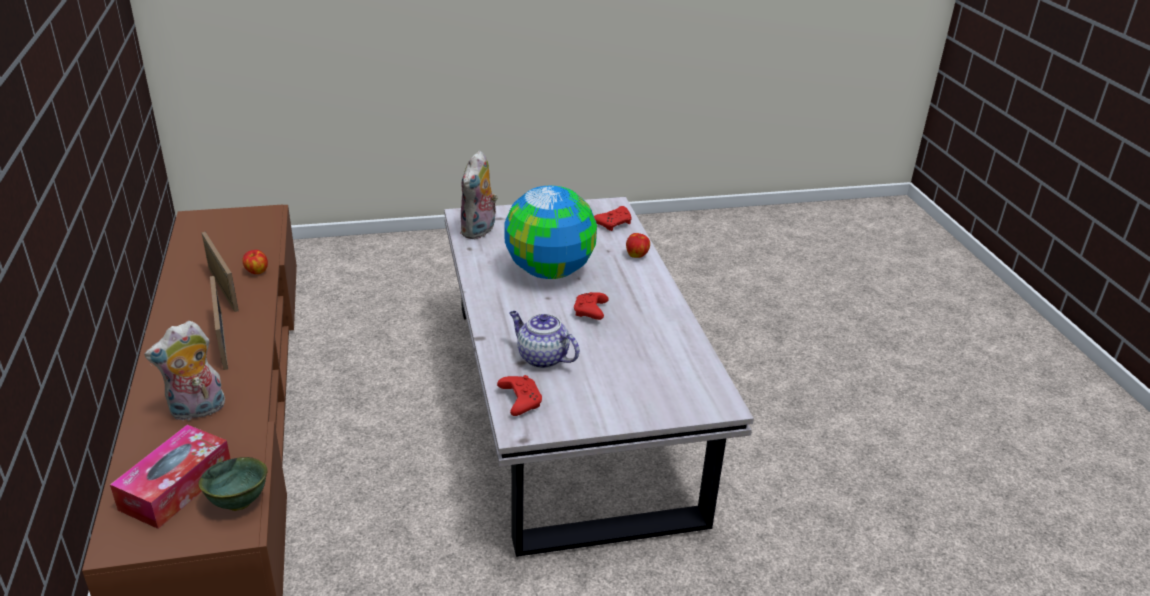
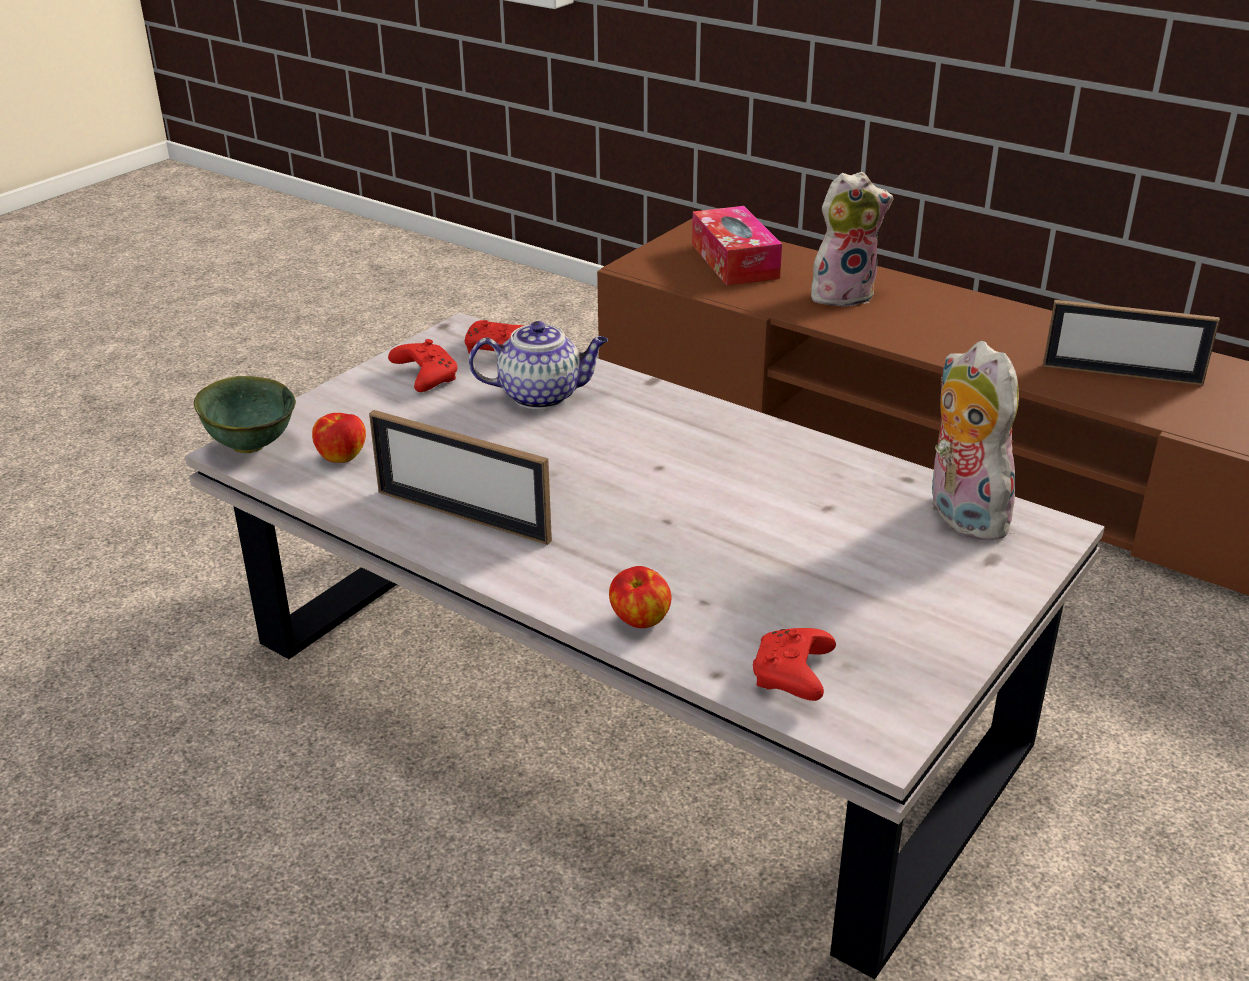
camera: 140 degrees right, 0 degrees up
plush toy [144,321,225,422] -> plush toy turned 60 degrees clockwise [811,172,893,307]
green bowl [198,457,268,511] -> green bowl moved to [194,376,296,453]
picture frame [210,276,228,370] -> picture frame moved to [369,410,552,545]
apple [242,250,268,274] -> apple moved to [312,413,366,463]
globe [505,185,597,279] -> none
red game controller [574,292,609,320] -> red game controller moved to [388,339,457,392]

